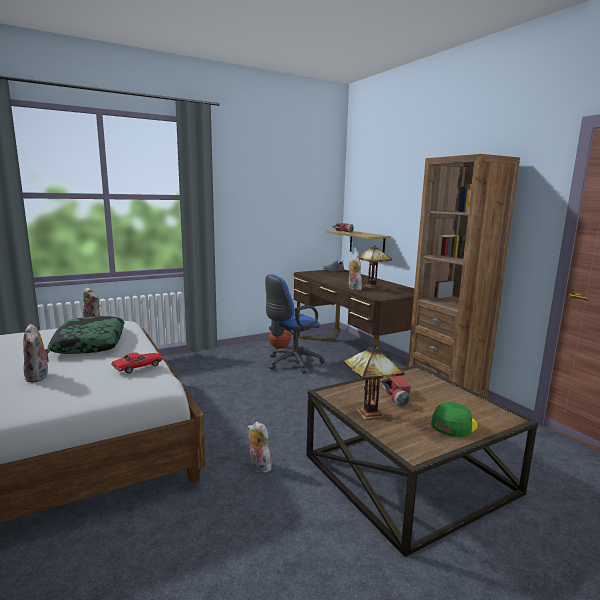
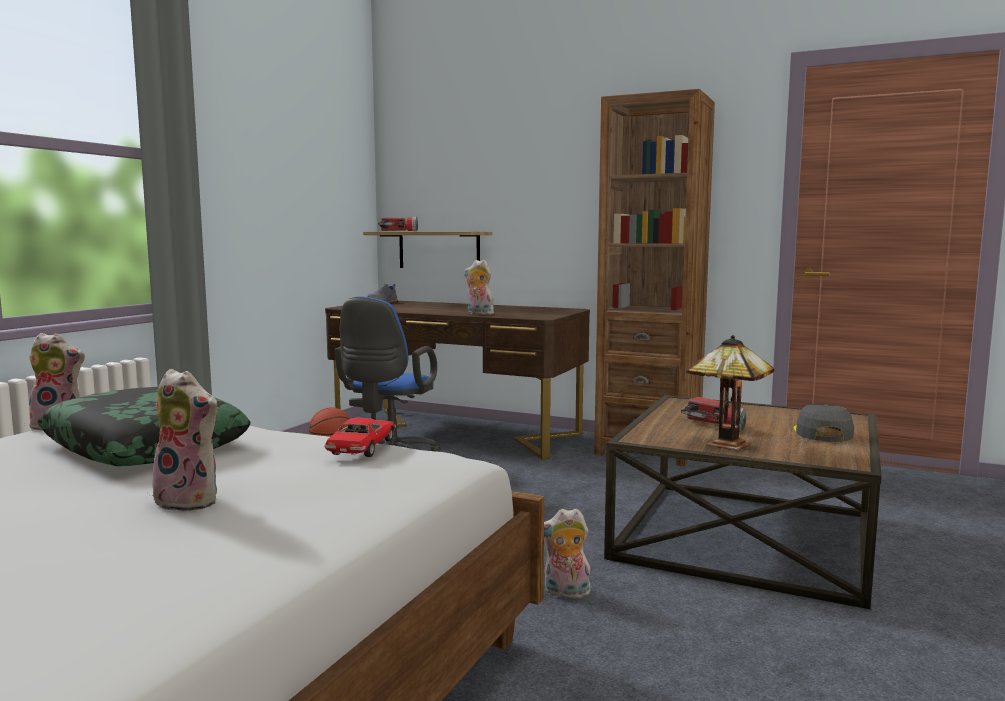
camera: 35 degrees left, 5 degrees down
table lamp [356,245,392,288] -> none
green cap [431,402,478,437] -> grey cap [793,404,854,442]

